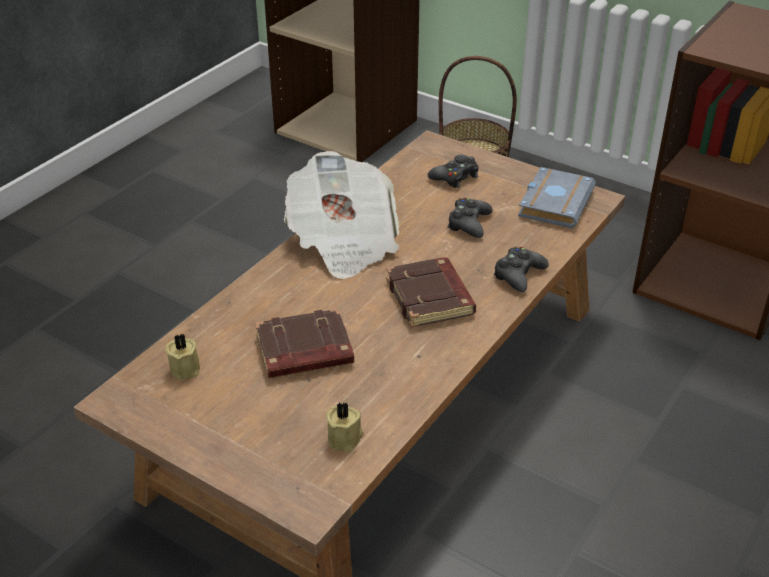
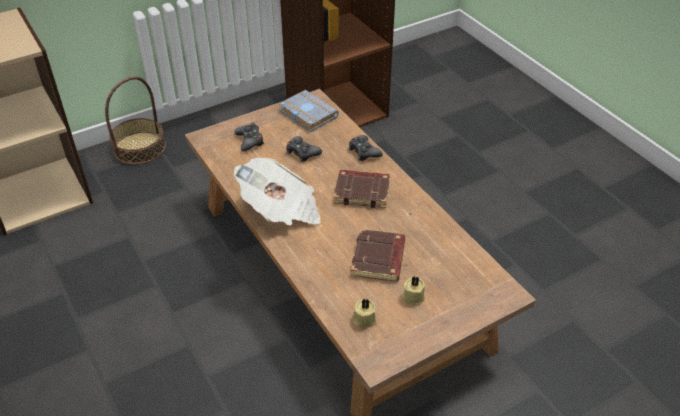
camera: 65 degrees left, 5 degrees up
beige candle [326,401,364,452] -> beige candle moved to [402,276,425,306]

